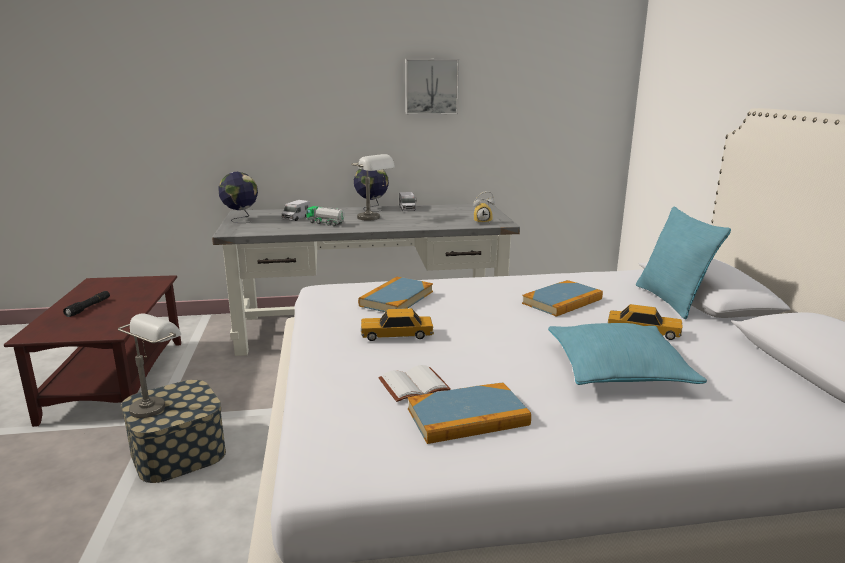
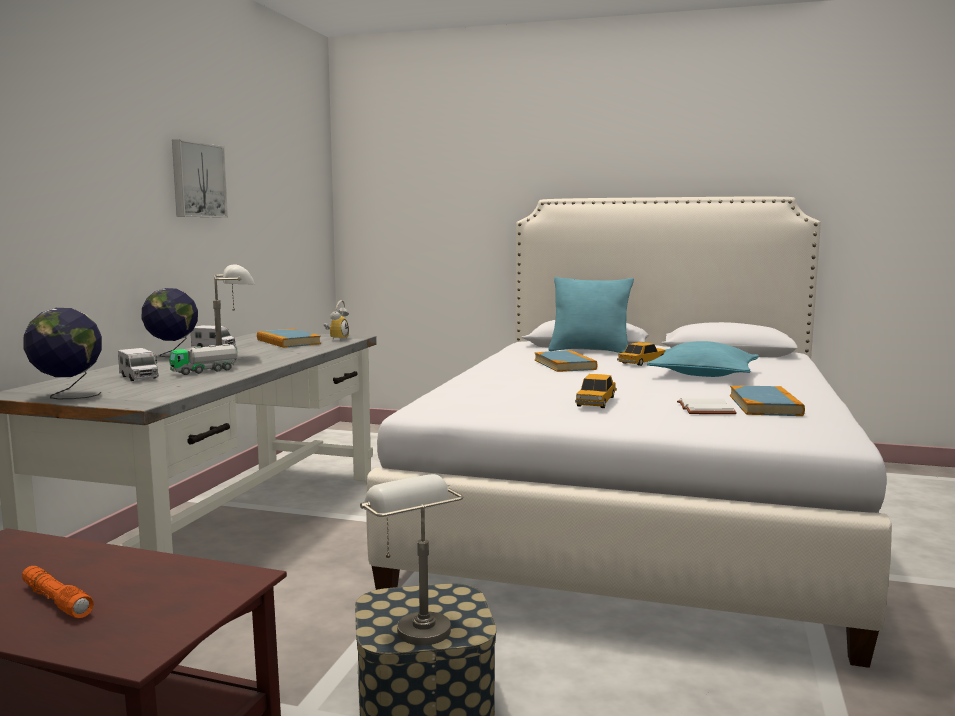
camera: 65 degrees left, 10 degrees down
black flashlight [63,291,110,317] -> orange flashlight [22,566,94,618]
book [358,277,433,312] -> book moved to [257,329,321,348]

